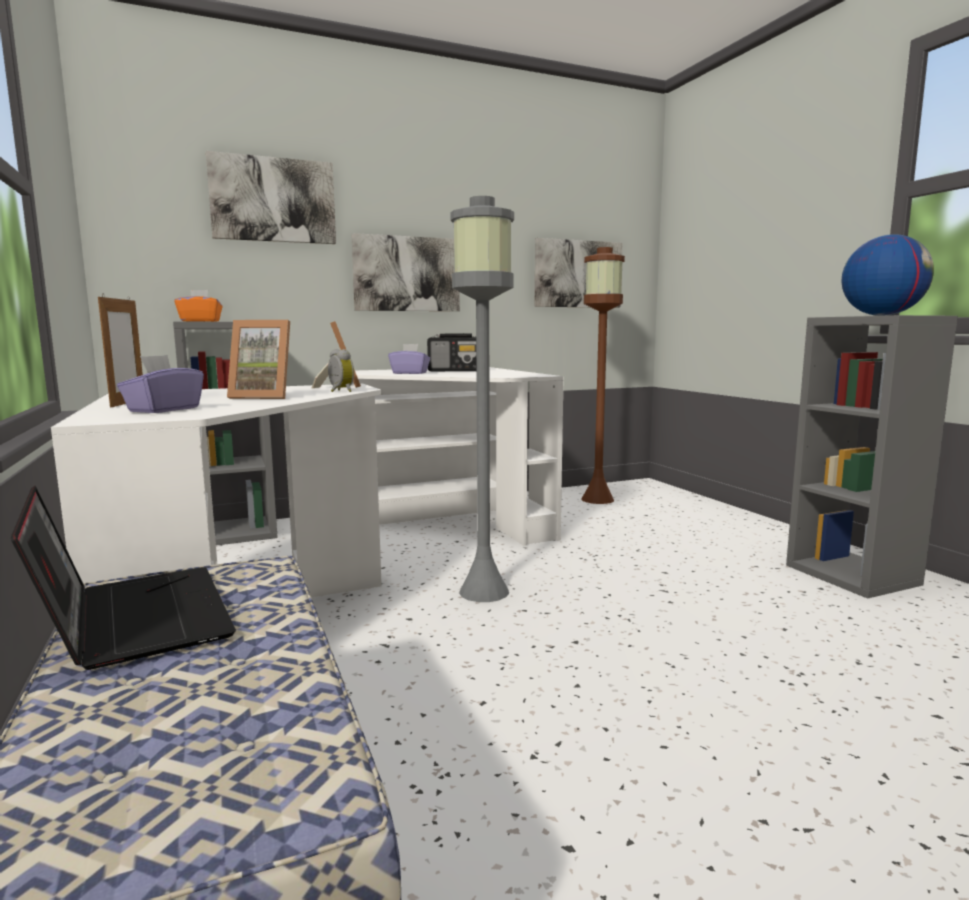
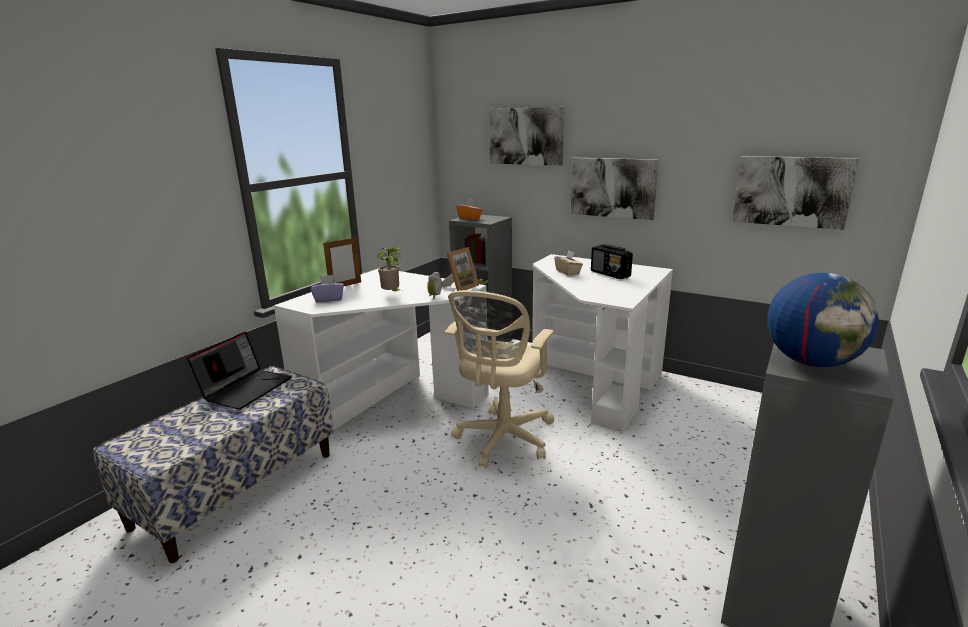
camera: 55 degrees right, 10 degrees up
picture frame [227,320,290,399] -> potted plant [377,247,403,291]
purple tissue box [388,344,430,374] -> beige tissue box [554,250,583,276]
grey floor lamp [450,196,514,602] -> beige office chair [445,290,554,468]
brown floor lamp [581,247,625,504] -> none

